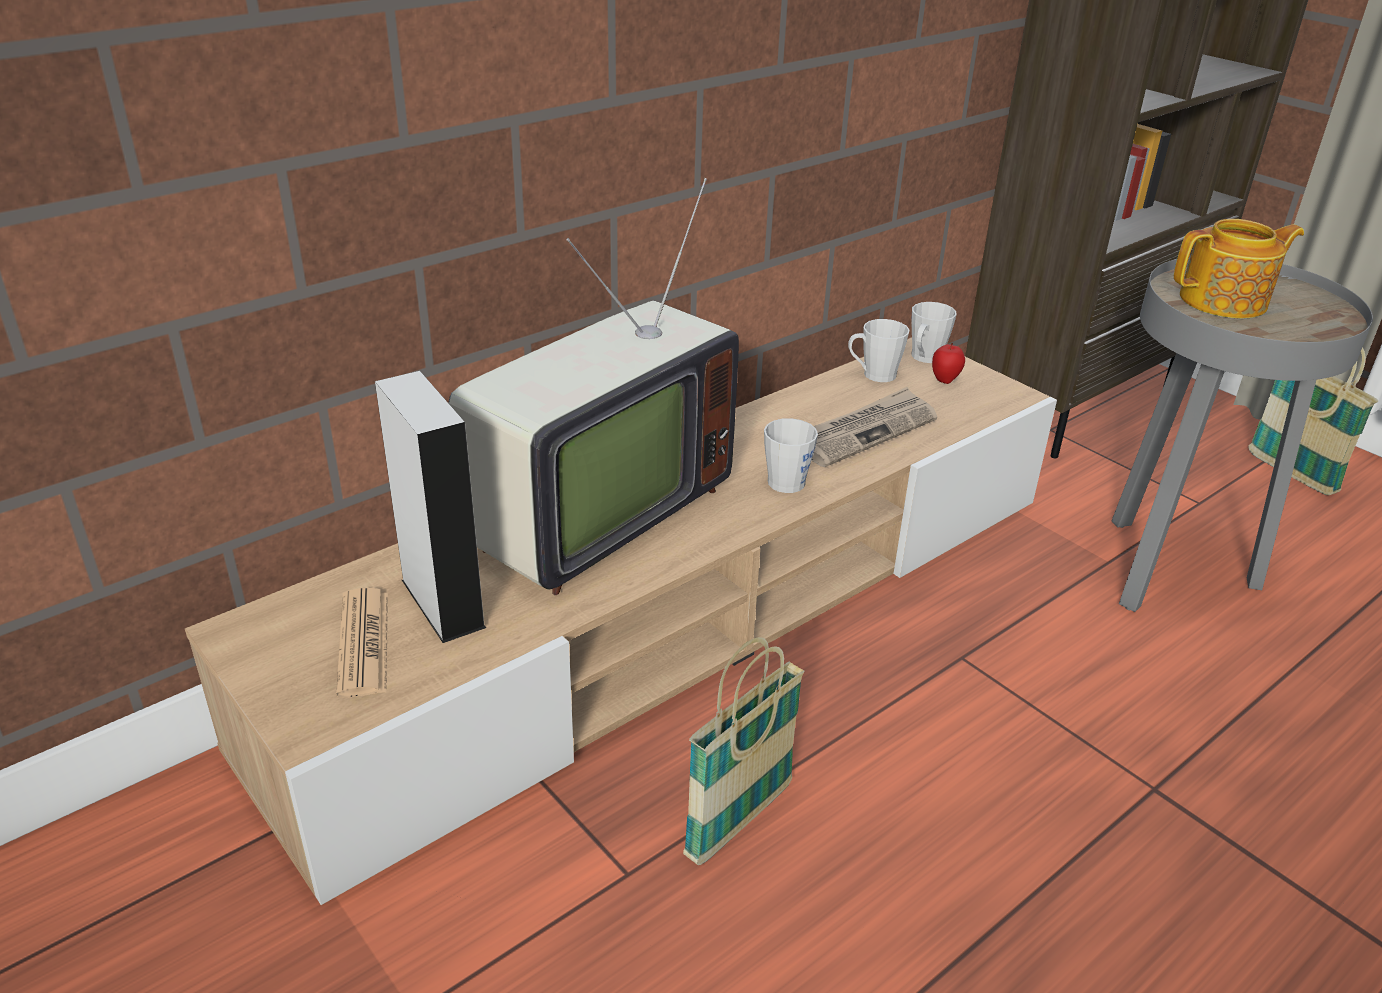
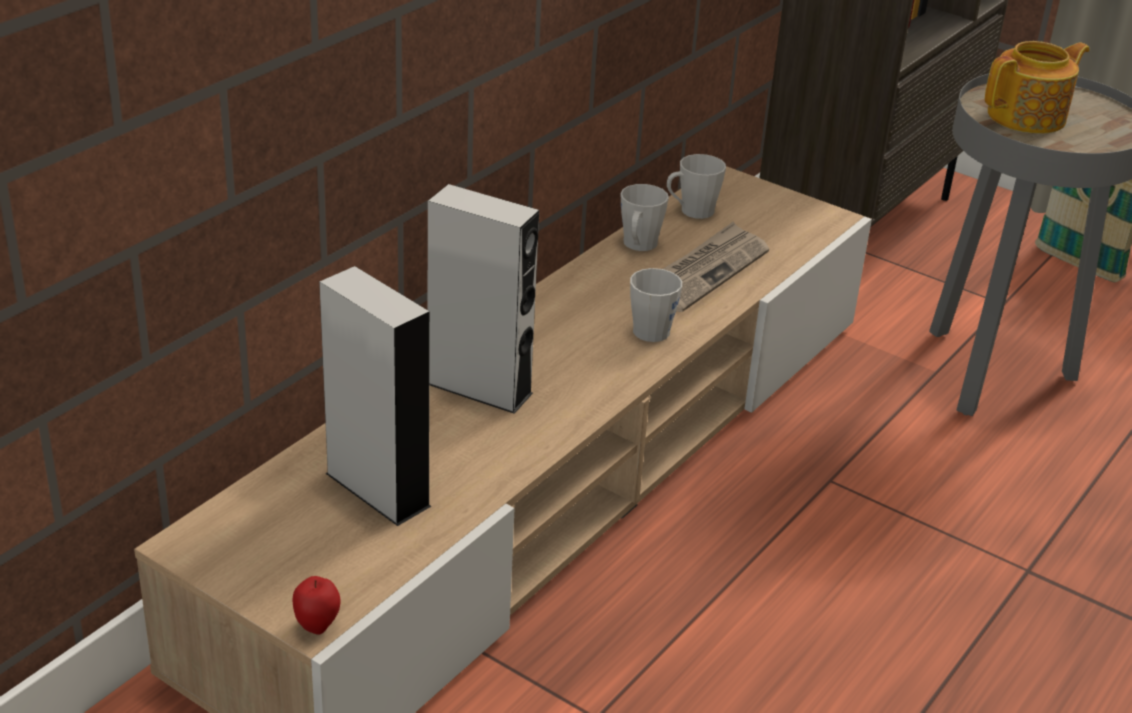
camera: 15 degrees left, 0 degrees up
newspaper [336,588,388,698] -> none
television [448,178,739,595] -> grey speaker [428,184,539,414]
basket [683,637,805,865] -> none
grey mug [911,302,957,363] -> grey mug moved to [621,184,669,251]
apple [932,343,965,384] -> apple moved to [293,576,341,635]

